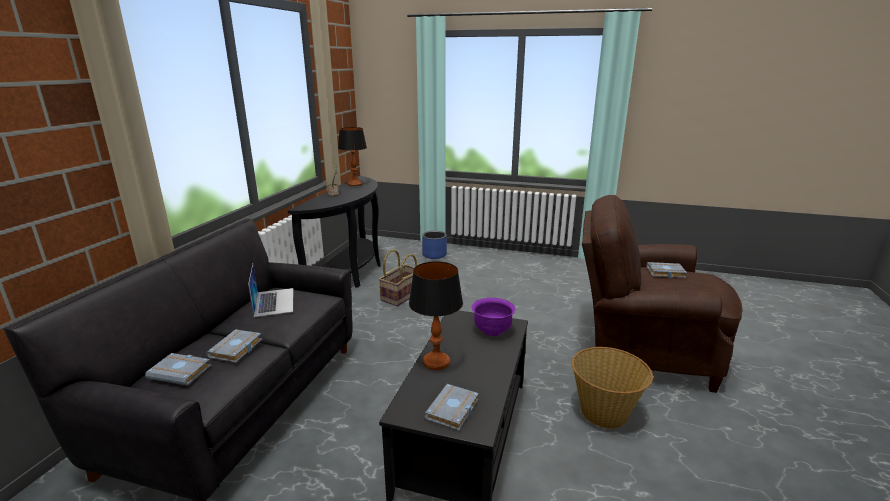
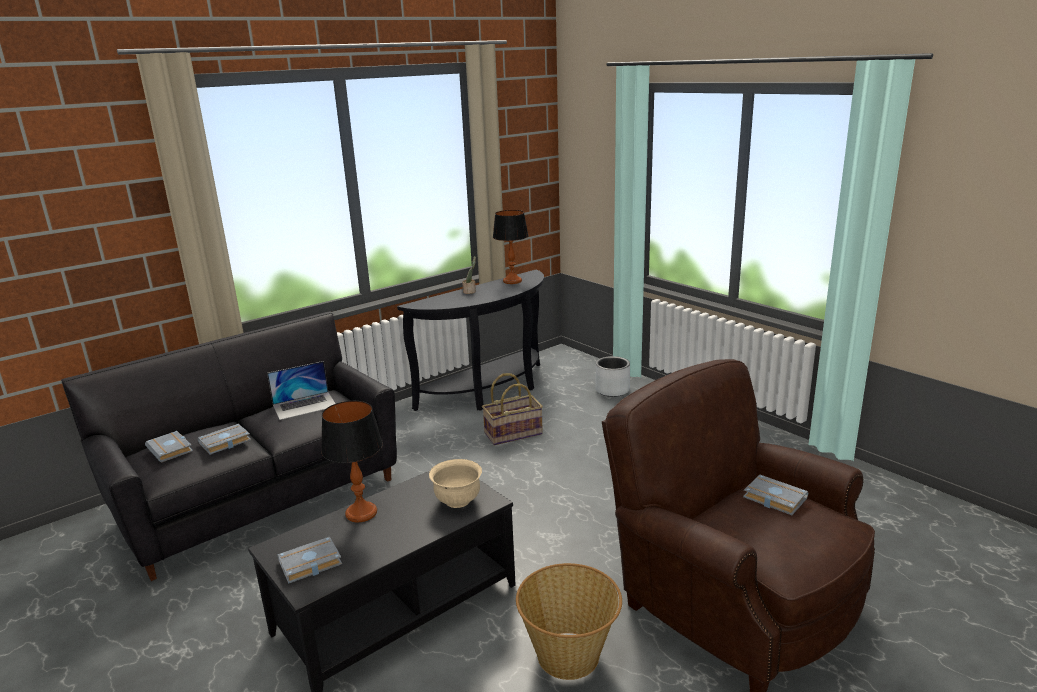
camera: 35 degrees right, 0 degrees up
laptop [248,264,293,317] -> laptop turned 45 degrees clockwise [267,361,336,420]
blue planter [422,231,447,259] -> grey planter [595,356,630,397]
purple bowl [471,298,515,336] -> beige bowl [429,459,482,508]

